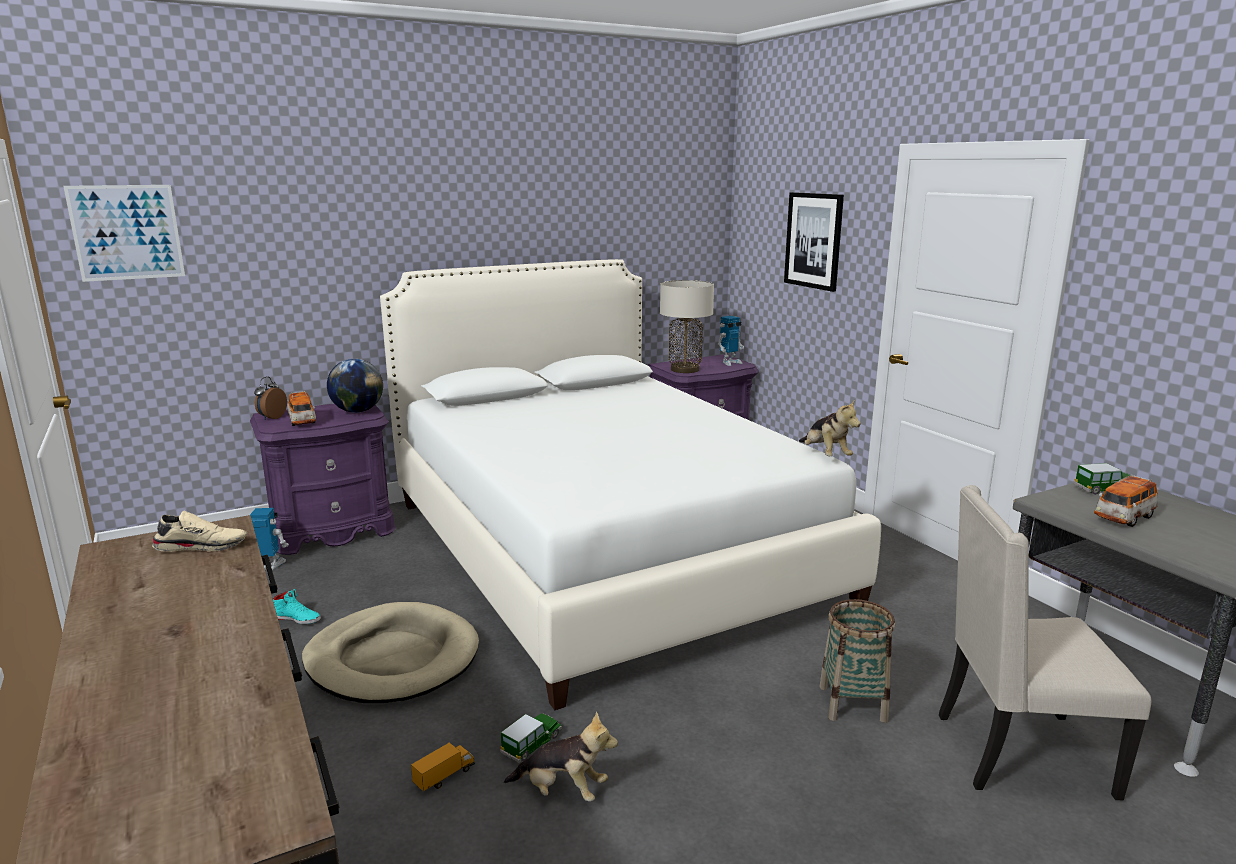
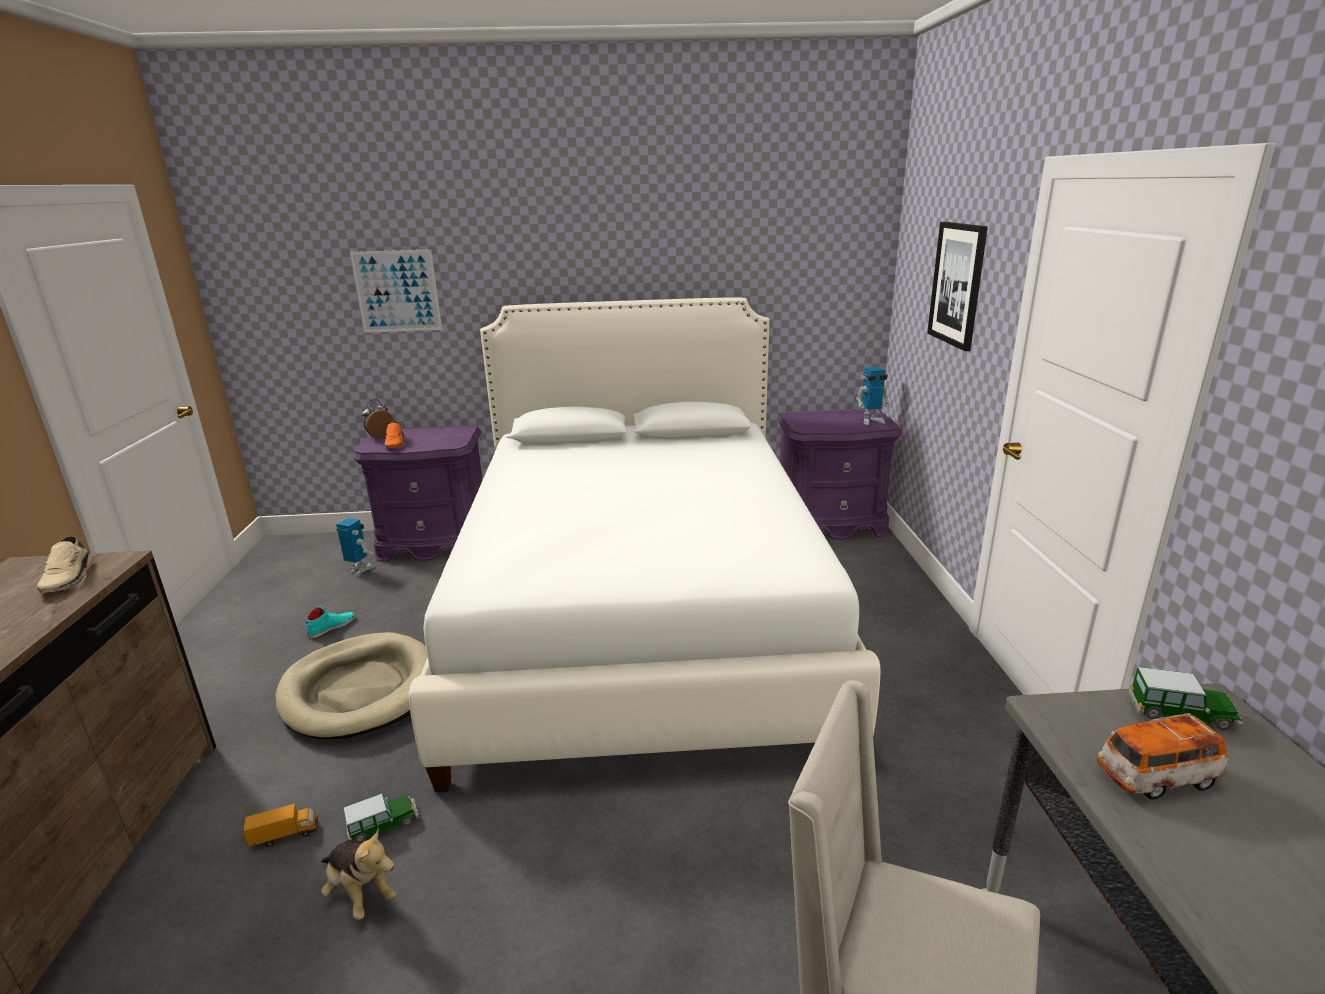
camera: 25 degrees right, 5 degrees up
picture [63,185,185,282] -> picture moved to [350,249,442,333]
beige shoe [152,511,247,552] -> beige shoe turned 60 degrees clockwise [37,536,94,593]
turquoise shoe [273,589,321,624] -> turquoise shoe turned 90 degrees counterclockwise [306,606,356,639]
toy car [288,391,316,426] -> orange shoe [385,421,406,449]
globe [327,359,383,413] -> none
table lamp [660,280,714,373] -> none
plush toy [799,399,861,456] -> none
basket [819,599,895,723] -> none

